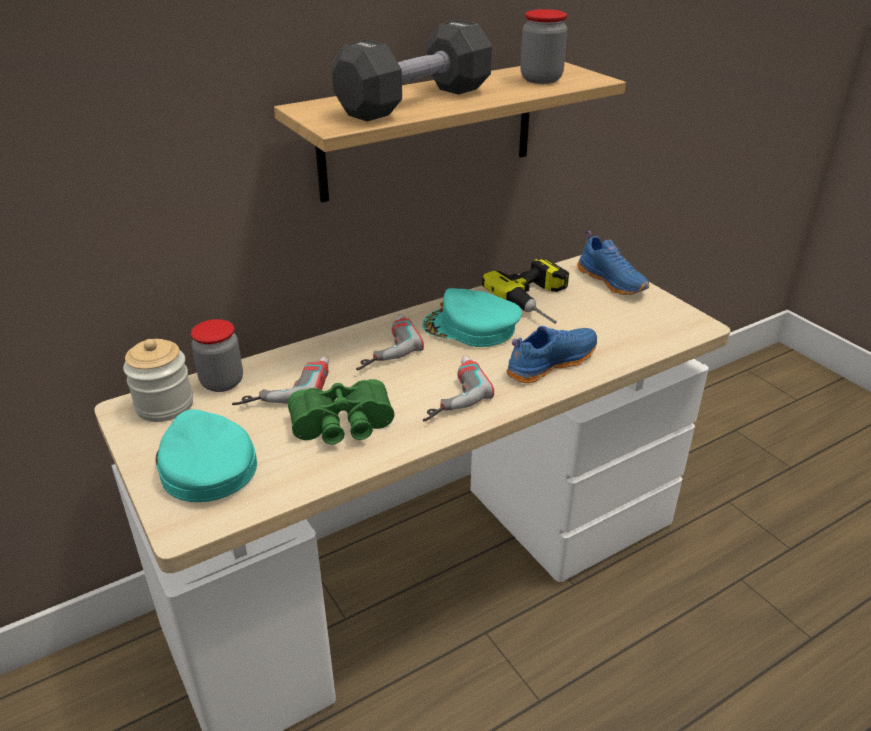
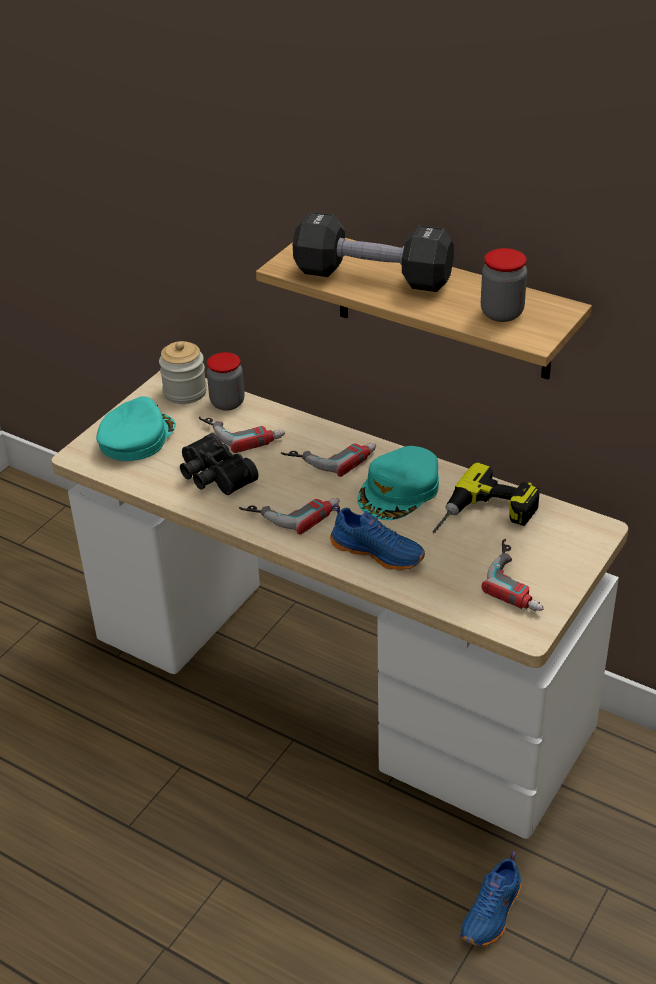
camera: 65 degrees right, 5 degrees up
green binoculars [288,379,394,445] -> black binoculars [180,433,259,495]
turquoise cap [422,288,522,347] -> turquoise cap turned 135 degrees counterclockwise [357,446,439,520]
blue shoe [577,231,649,295] -> blue shoe moved to [460,851,521,946]
none -> power drill [481,539,544,611]

